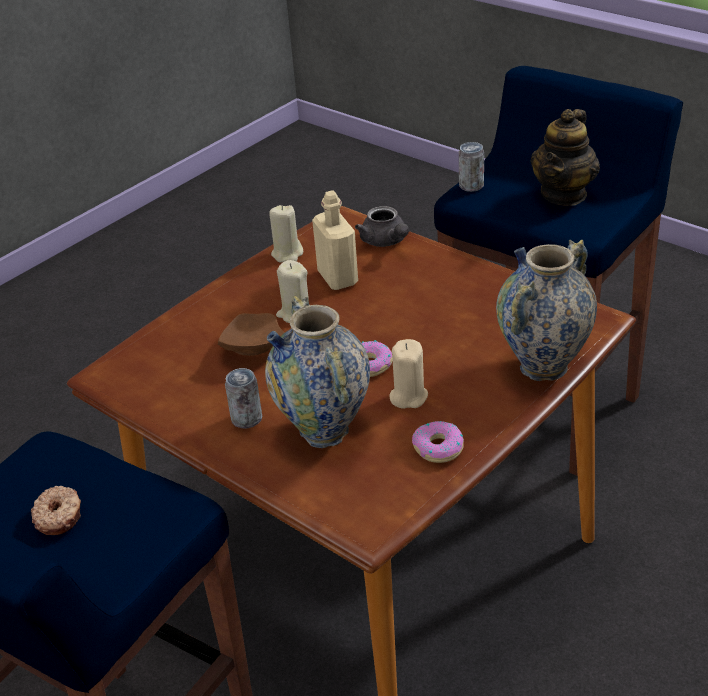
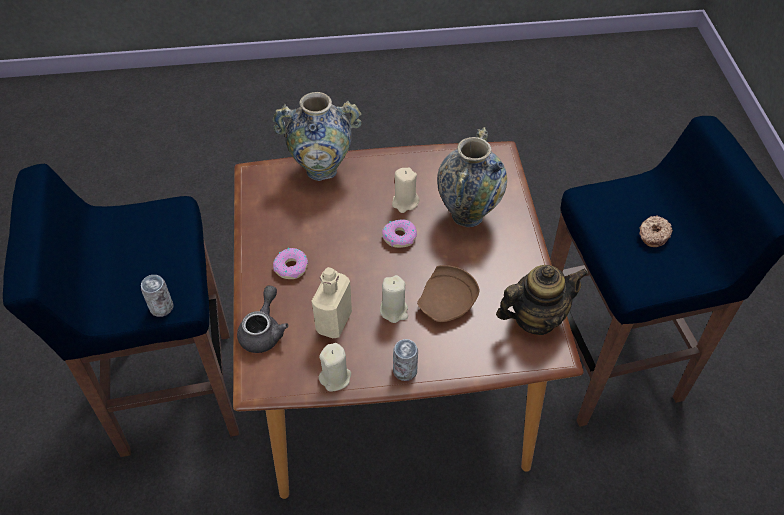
camera: 140 degrees left, 15 degrees up
can [225,368,262,428] -> can moved to [393,339,418,381]
donut [412,421,464,463] -> donut moved to [273,248,308,279]
teapot [530,109,600,206] -> teapot moved to [496,265,588,335]

